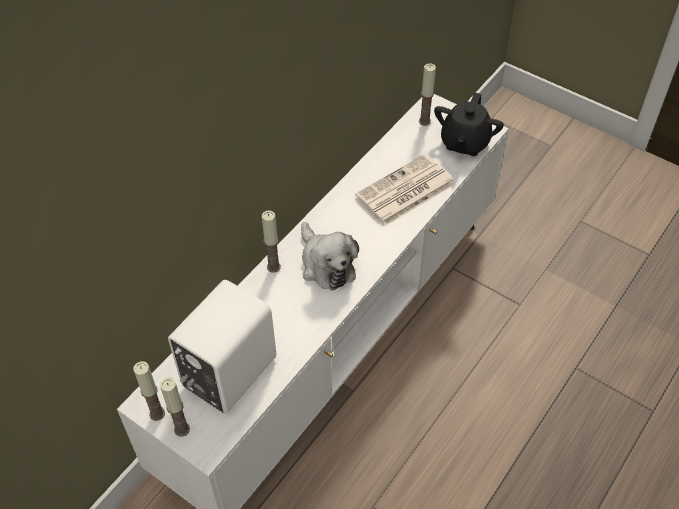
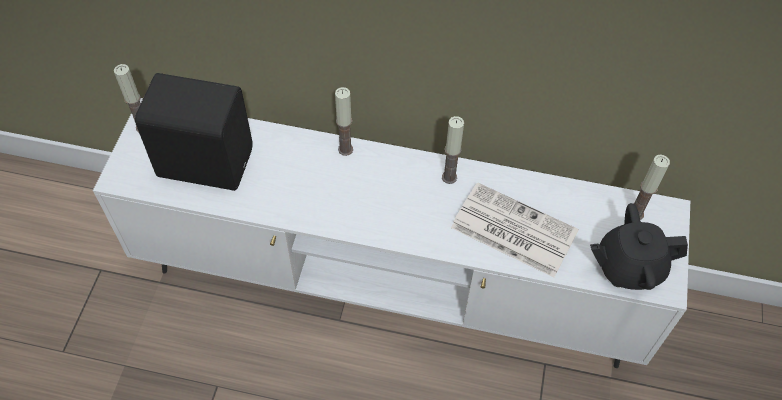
camera: 65 degrees right, 5 degrees up
candle [160,377,190,437] -> candle moved to [442,116,464,184]
white speaker [168,280,276,414] -> black speaker [135,73,253,191]
plush toy [301,222,359,291] -> none

